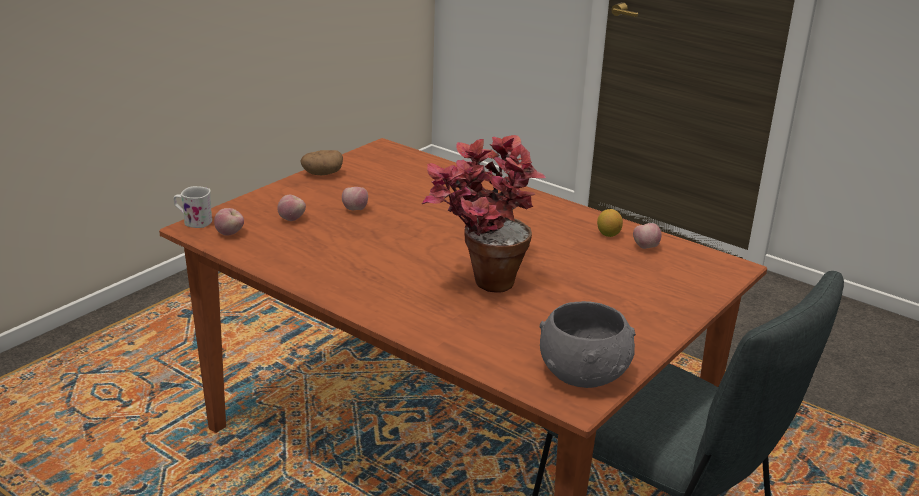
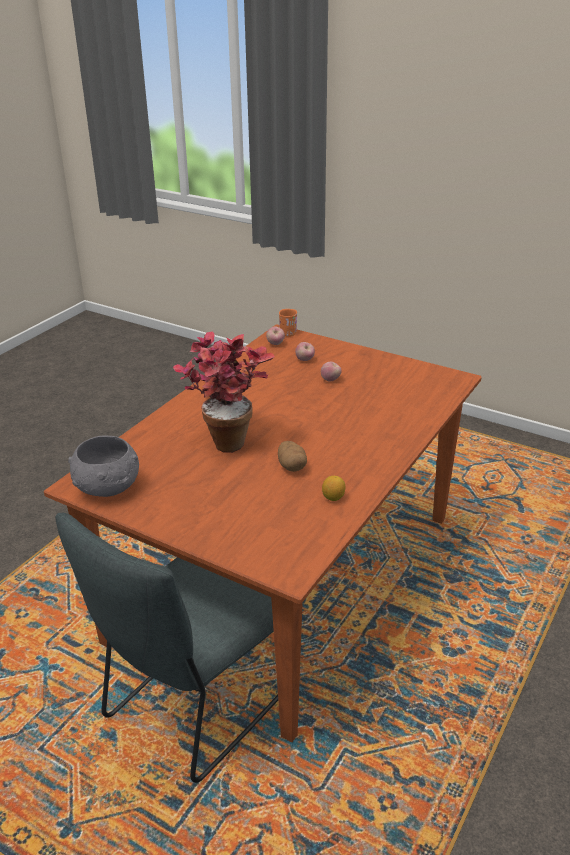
camera: 85 degrees right, 5 degrees up
white mug [174,186,212,228] -> orange mug [279,309,297,336]
potato [300,150,343,175] -> potato moved to [278,441,307,472]
apple [633,223,661,249] -> none

